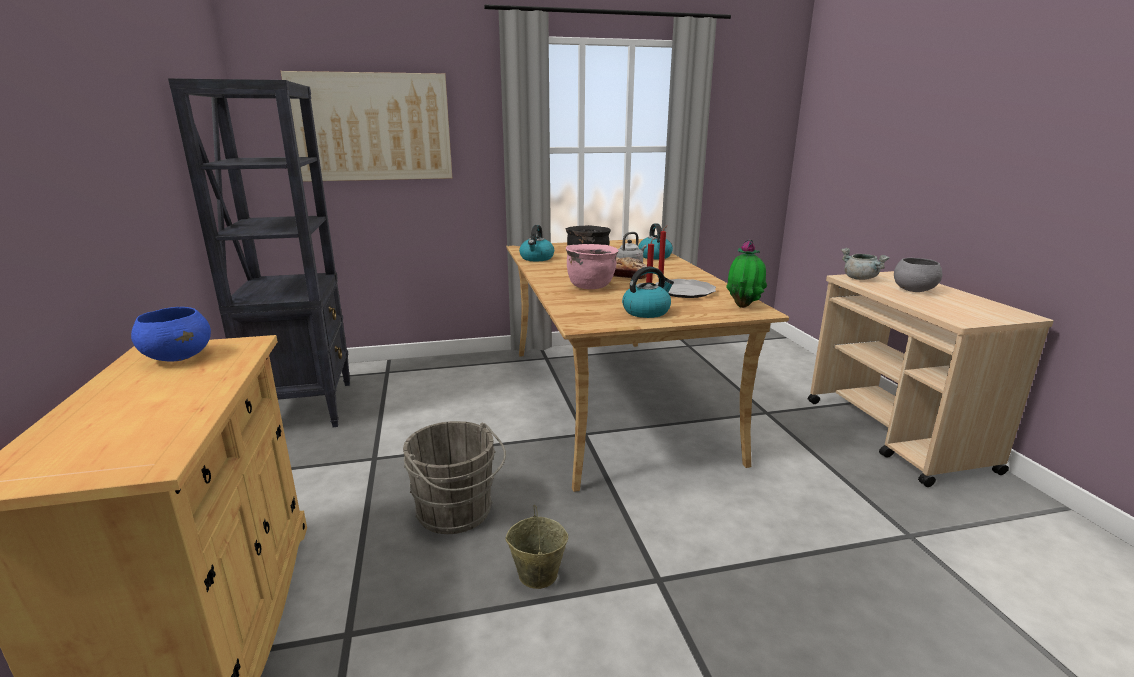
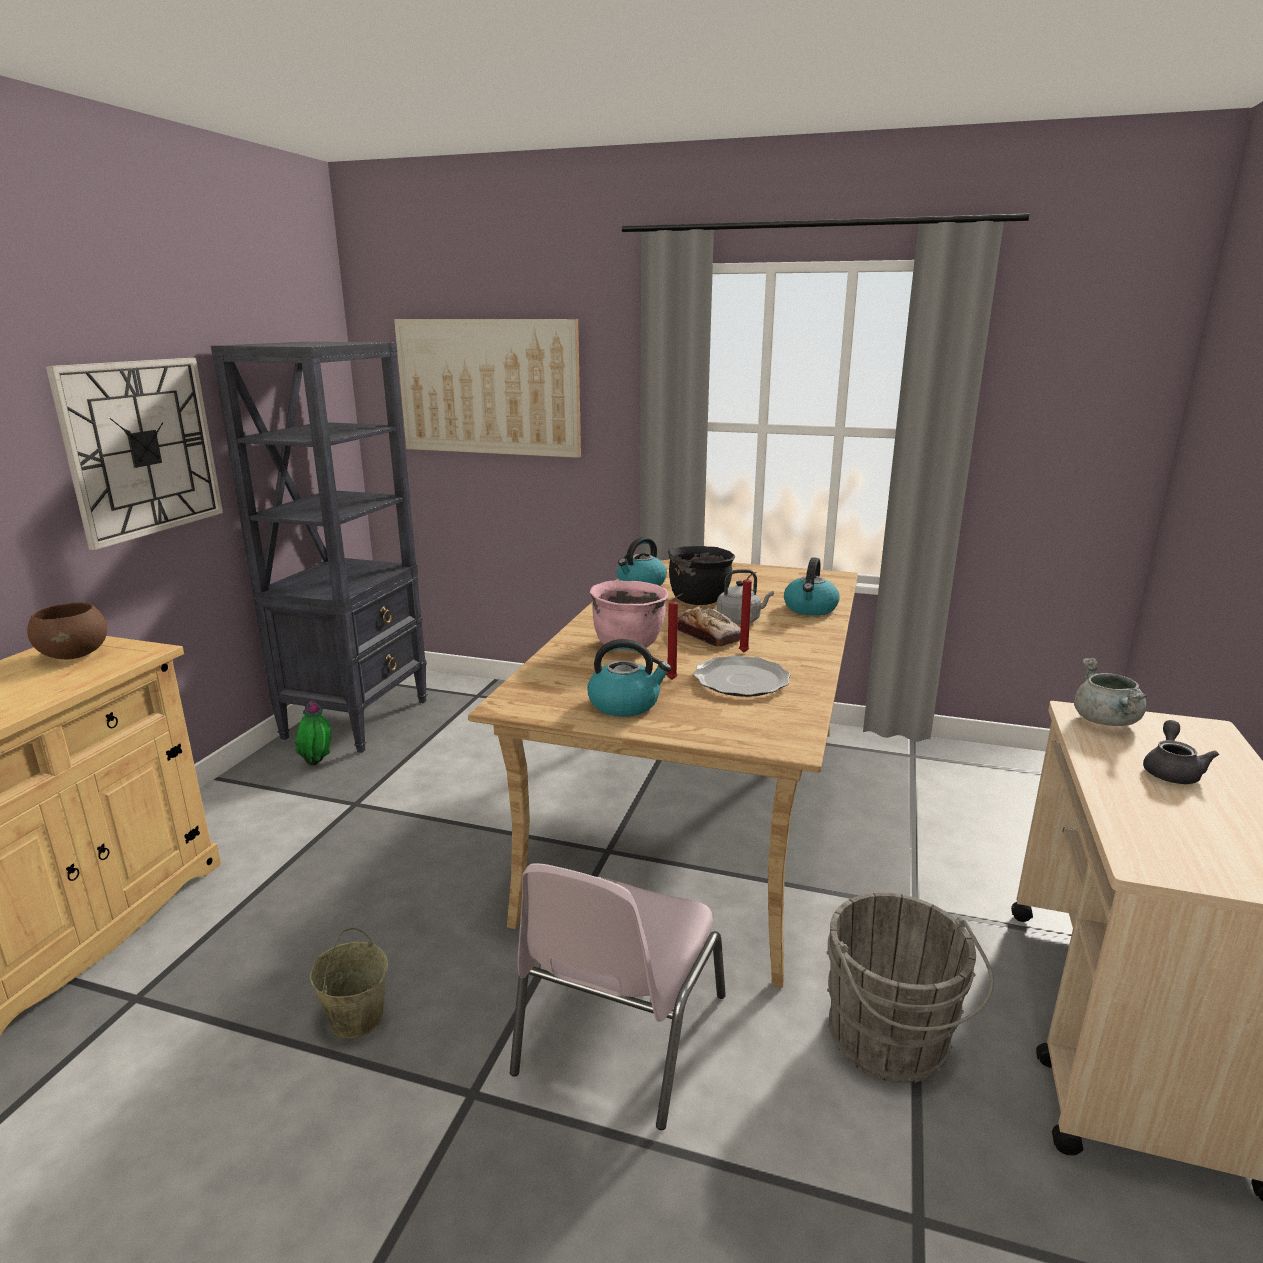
camera: 30 degrees right, 0 degrees up
blue bowl [131,307,211,362] -> brown bowl [27,602,107,659]
grey bucket [403,421,506,534] -> grey bucket moved to [826,892,994,1083]
potted plant [726,239,767,308] -> potted plant moved to [293,701,331,766]
grey bowl [894,258,942,292] -> grey teapot [1143,720,1219,784]
none -> wall clock [46,358,223,550]
none -> pink chair [510,863,726,1130]

